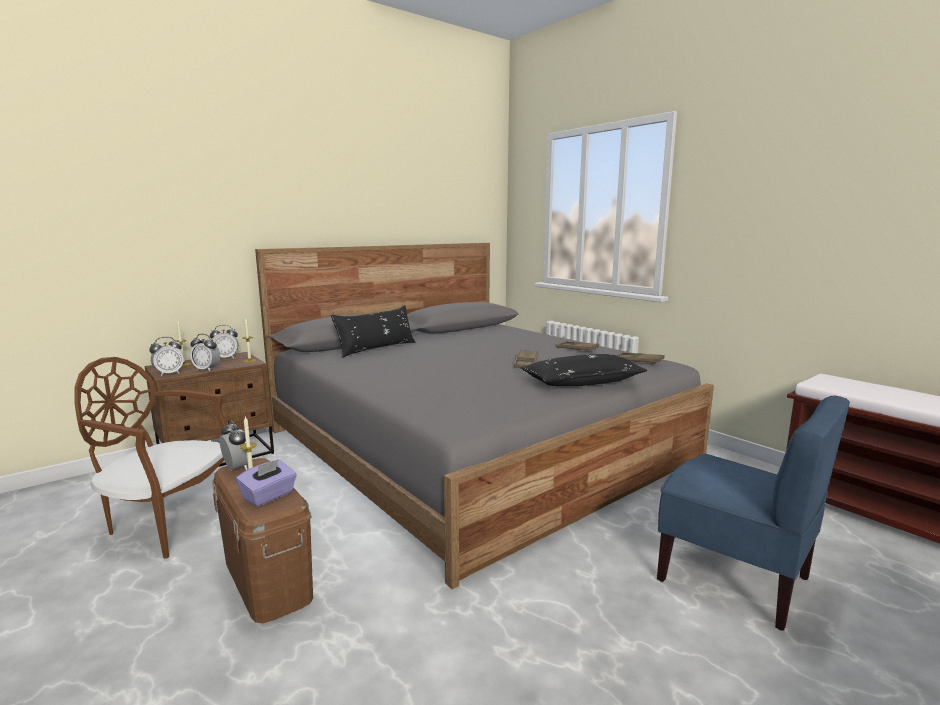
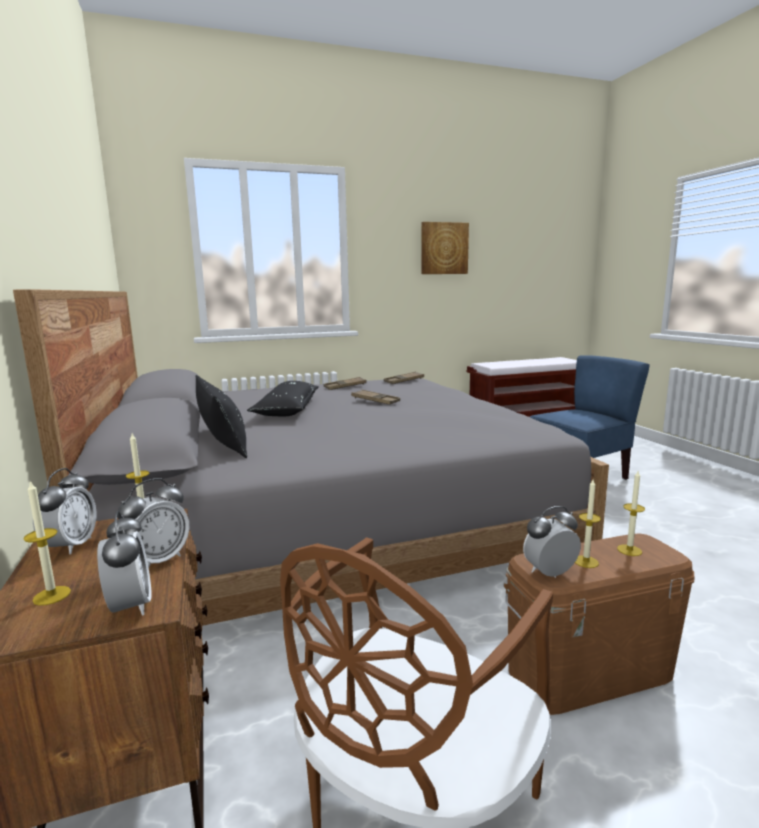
camera: 70 degrees left, 0 degrees up
purple tissue box [236,459,297,507] -> candle [617,471,645,556]
black pillow [521,354,648,386] -> black pillow moved to [247,381,319,416]
none -> picture [421,222,469,274]

